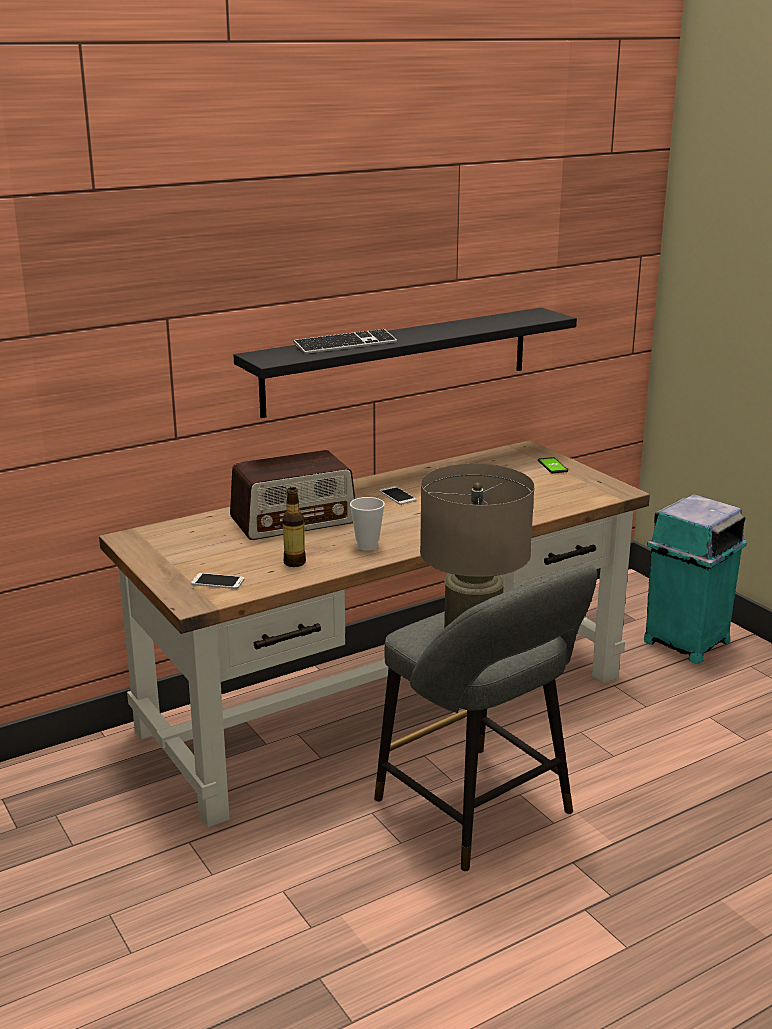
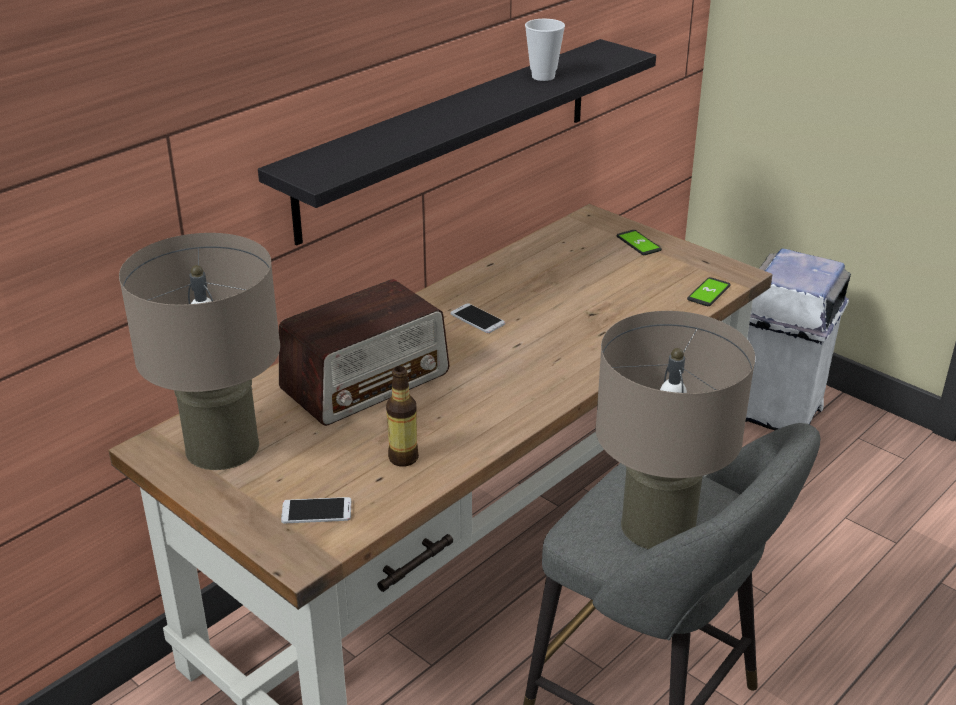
camera: 15 degrees left, 10 degrees up
keyboard [293,329,397,354] -> none
cup [350,497,385,551] -> cup moved to [525,19,565,81]
turquoise trash can [644,494,747,664] -> white trash can [745,249,851,430]
none -> beige table lamp [119,233,280,470]
none -> phone [687,277,731,306]

